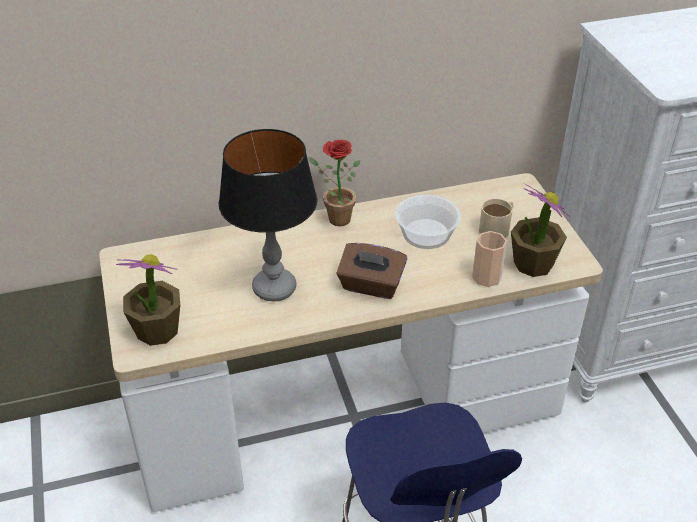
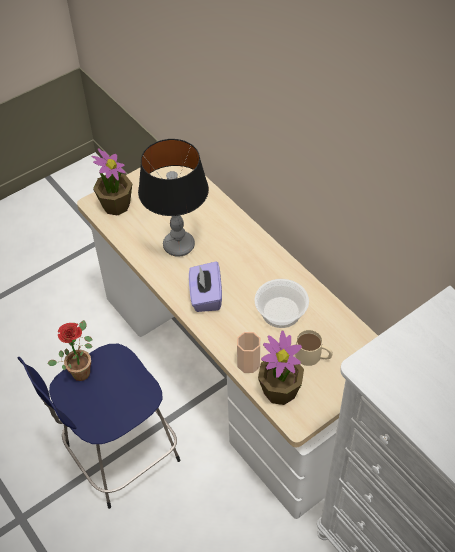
camera: 70 degrees right, 10 degrees up
potted plant [308,140,360,226] -> potted plant moved to [47,320,92,381]
brown tissue box [337,243,407,299] -> purple tissue box [189,261,222,312]

